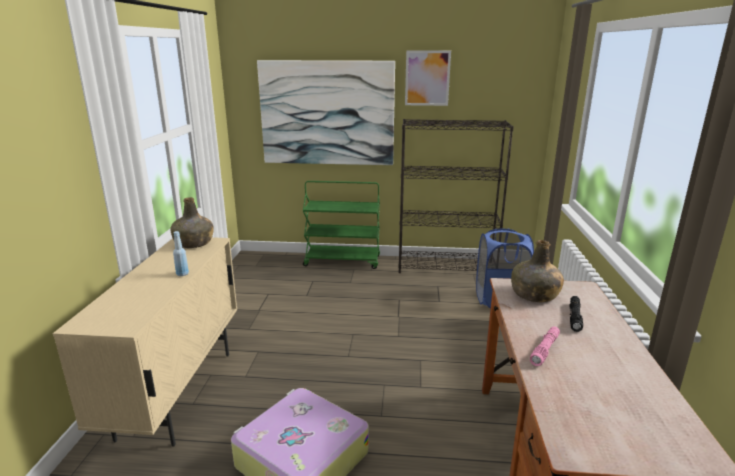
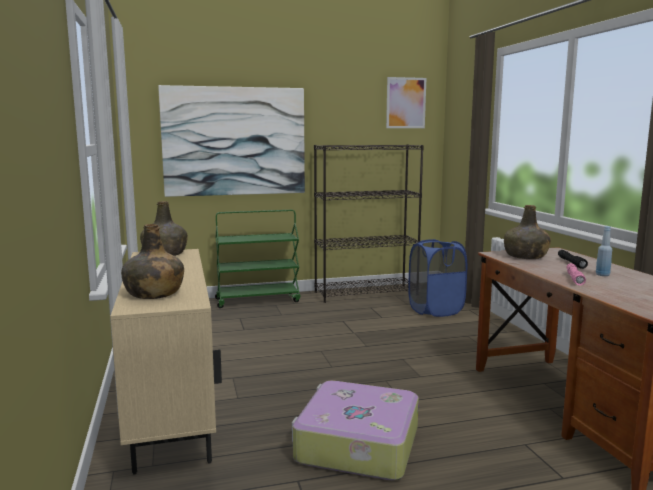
camera: 20 degrees left, 10 degrees down
blue bottle [173,231,189,276] -> blue bottle moved to [596,226,612,276]
picture [405,51,451,106] -> picture moved to [386,77,426,128]
none -> green bottle [121,224,184,299]

